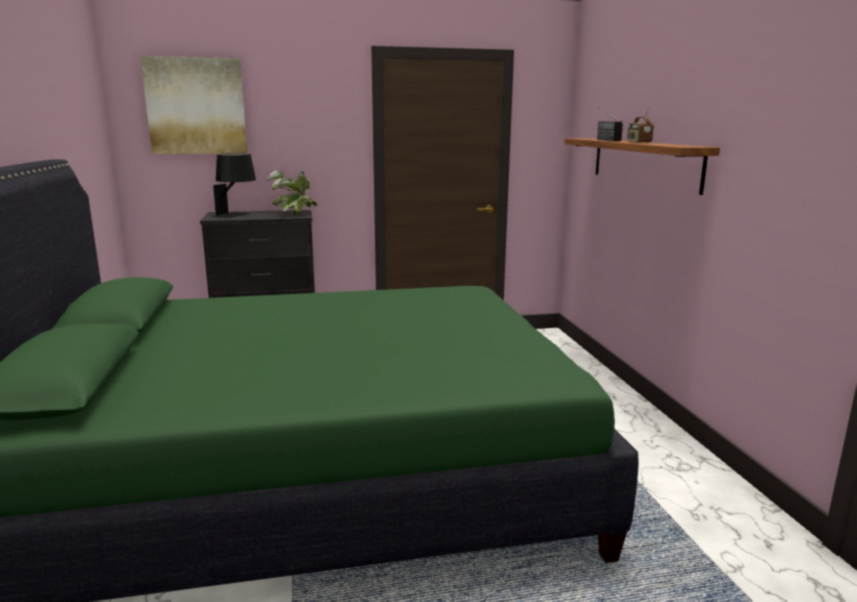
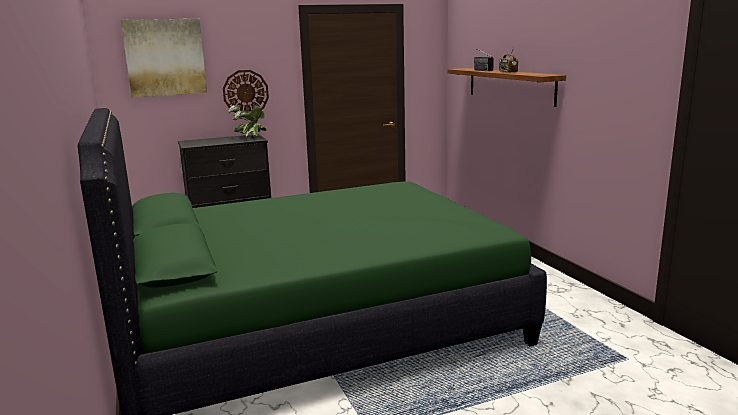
camera: 10 degrees left, 0 degrees up
black table lamp [211,153,256,218] -> none
none -> wall clock [223,70,269,113]

